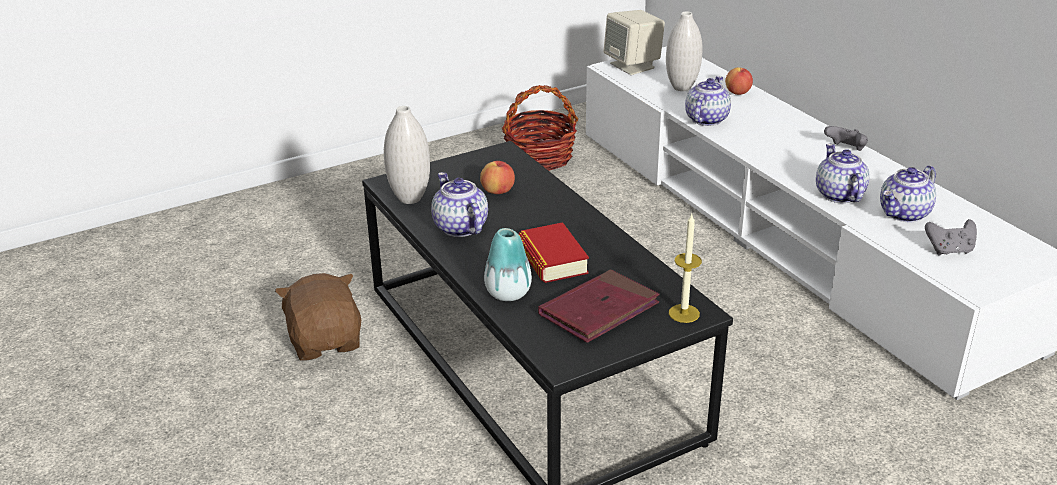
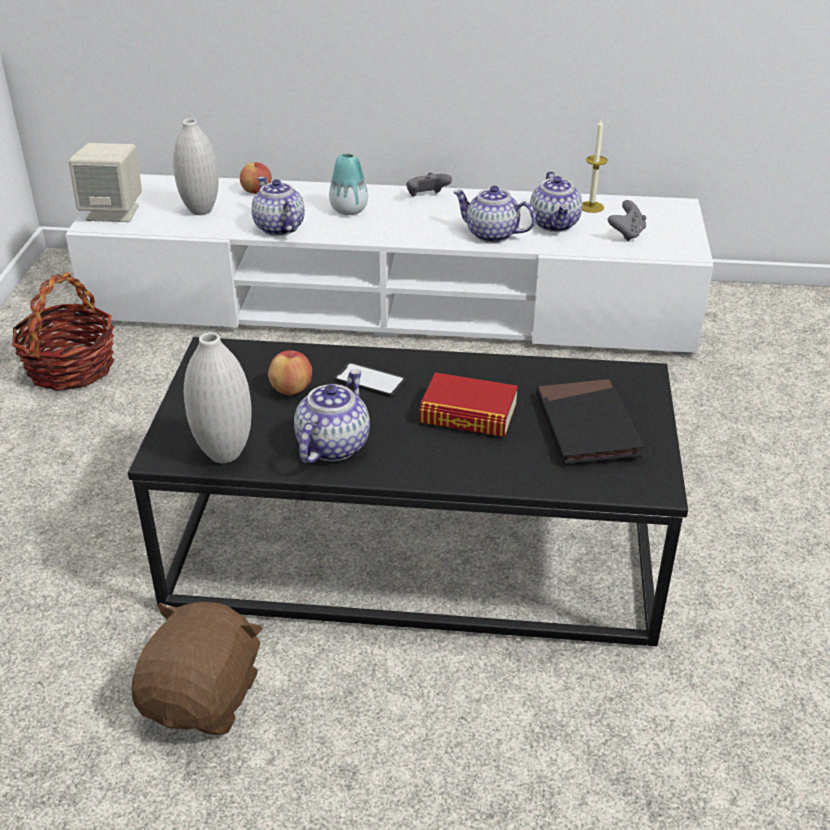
camera: 55 degrees left, 5 degrees up
brown plush toy [275,273,361,361] -> brown plush toy turned 90 degrees clockwise [132,602,263,735]
teapot [431,172,488,237] -> teapot turned 105 degrees clockwise [294,370,370,463]
vase [484,228,532,301] -> vase moved to [329,153,368,215]
red book [538,270,659,343] -> black book [536,379,644,464]
candle [669,214,702,323] -> candle moved to [582,119,608,213]
none -> phone [334,362,406,397]

